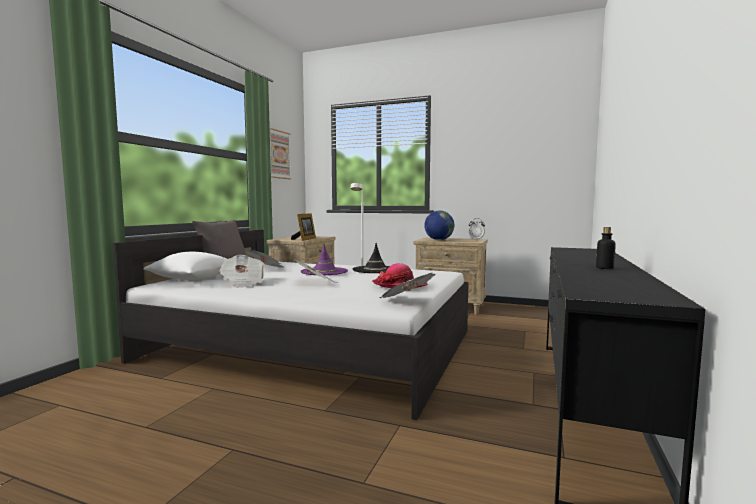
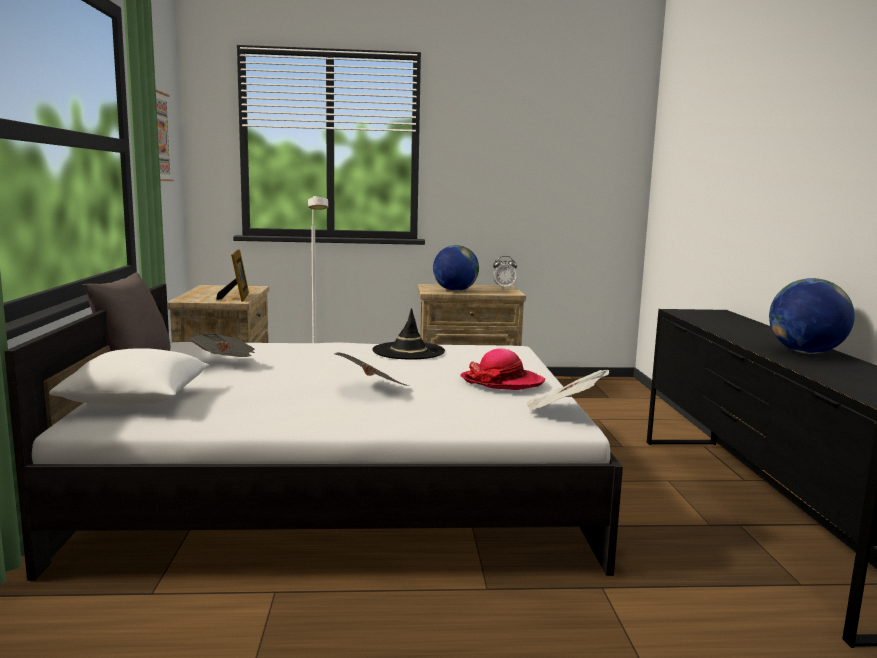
camera: 25 degrees left, 5 degrees up
newspaper [219,255,265,288] -> none
purple hat [301,244,348,275] -> none
bottle [596,227,616,269] -> globe [769,278,855,354]

